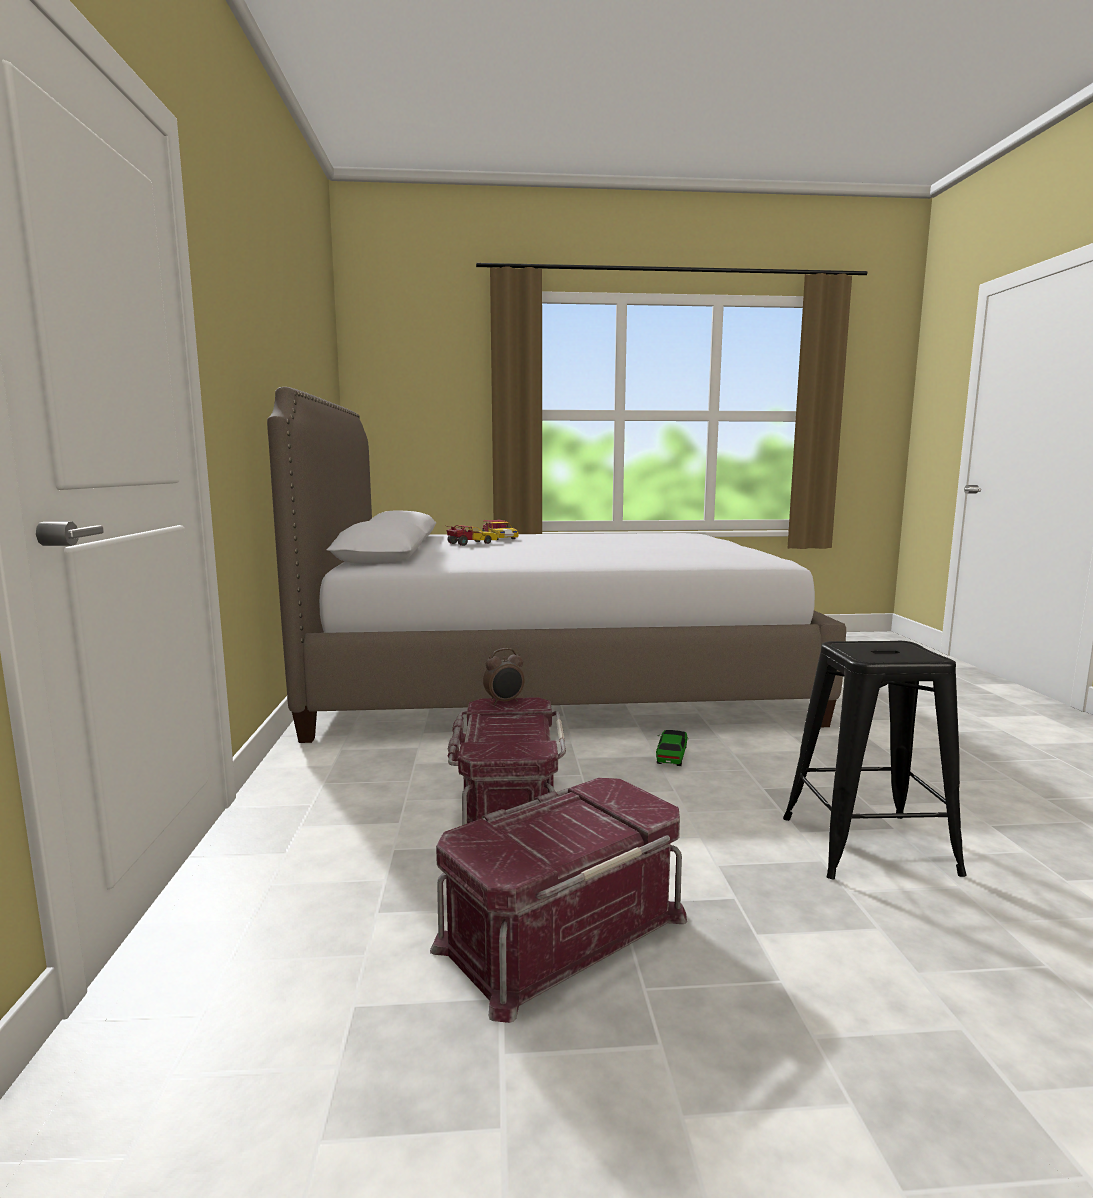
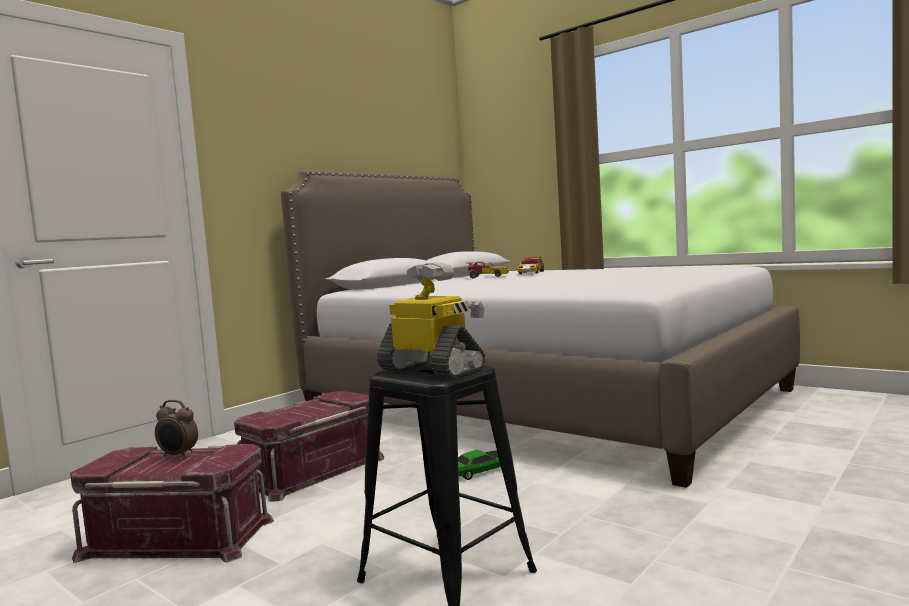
camera: 45 degrees right, 5 degrees down
alarm clock [483,648,524,705] -> alarm clock moved to [155,400,198,458]
none -> toy robot [377,262,486,378]

